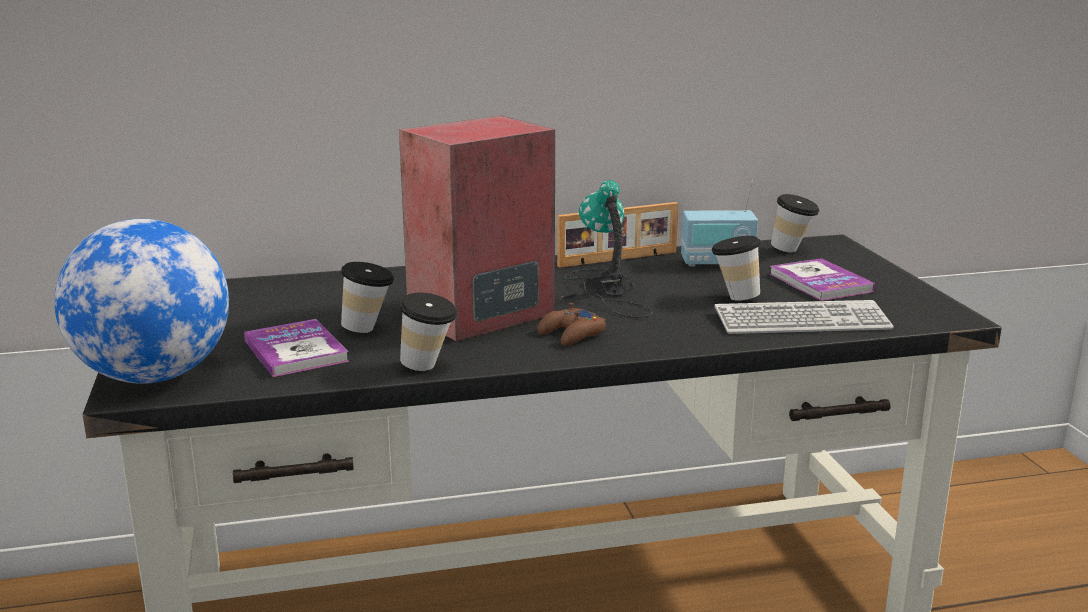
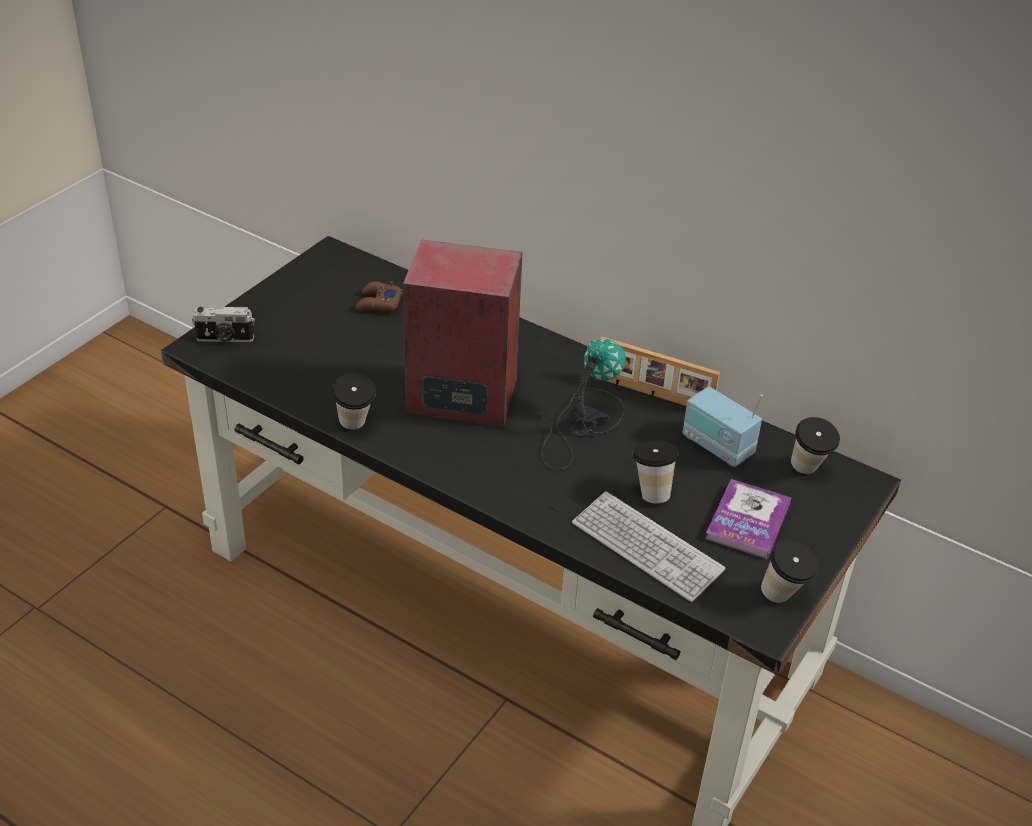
camera: 45 degrees right, 20 degrees up
globe [54,219,229,384] -> camera [192,307,254,342]
book [244,319,349,377] -> none
cup [341,262,394,333] -> cup moved to [761,540,819,603]
brown game controller [537,303,606,346] -> brown game controller moved to [356,281,402,312]

